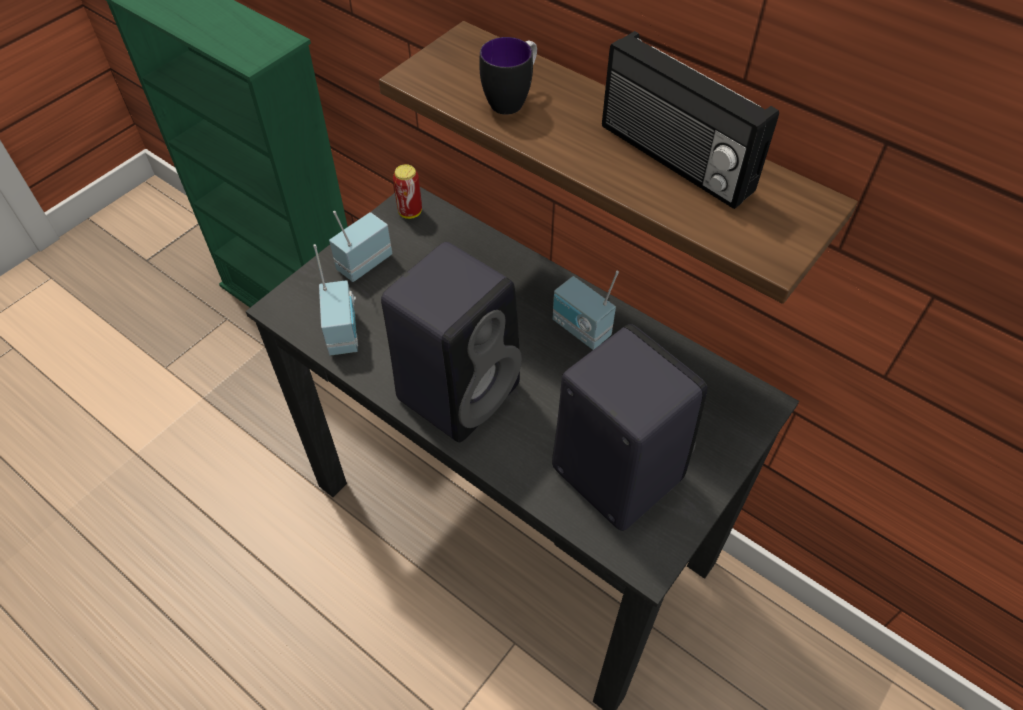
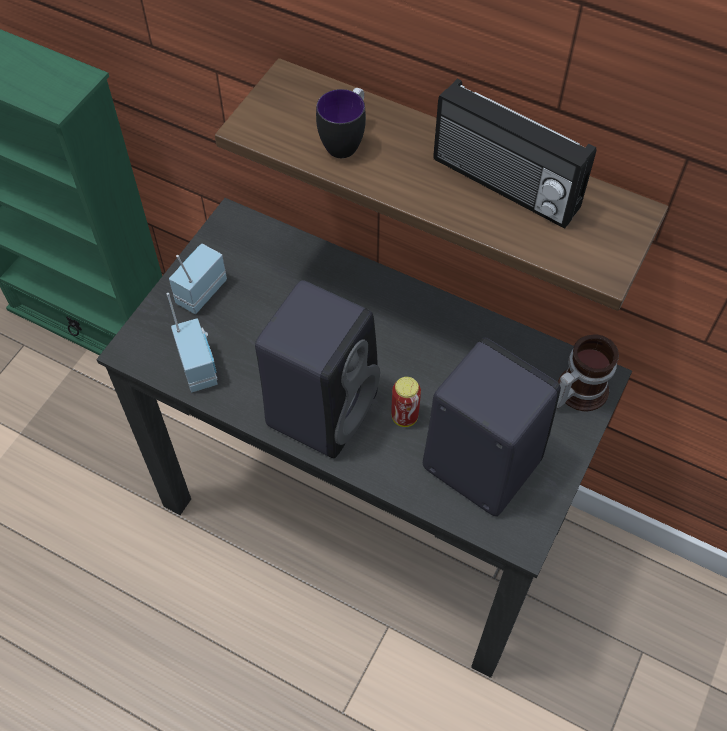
camera: 10 degrees left, 5 degrees up
can [393,164,422,219] -> can moved to [391,377,421,427]
radio [552,271,619,350] -> none
none -> mug [557,334,619,411]

